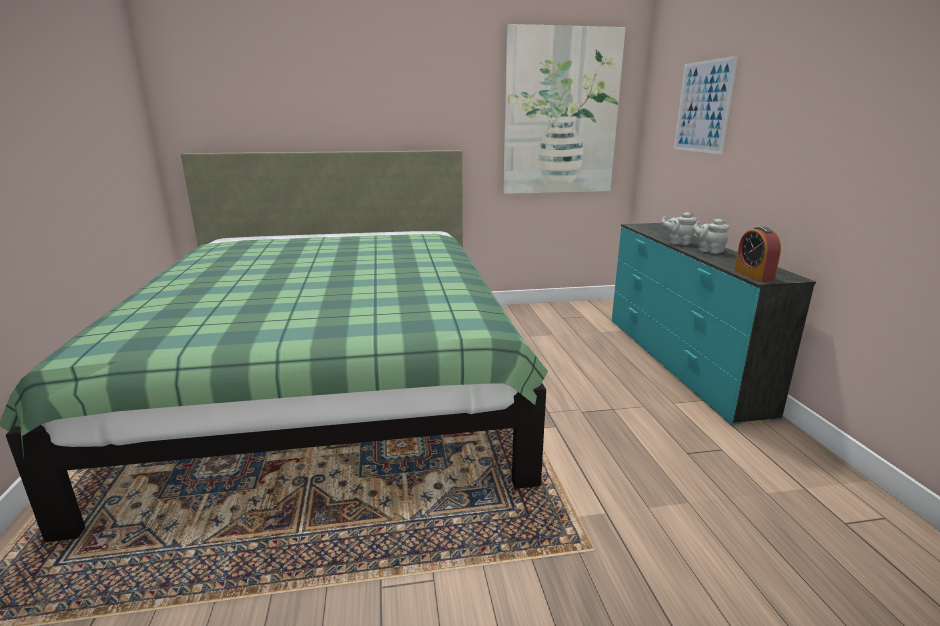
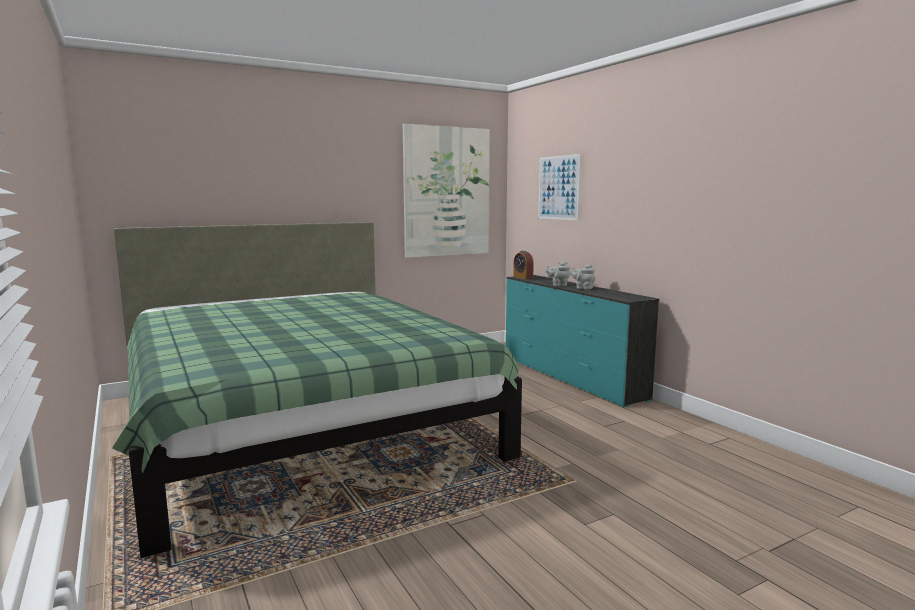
camera: 20 degrees left, 10 degrees down
alarm clock [734,226,781,282] -> alarm clock moved to [513,251,534,279]

